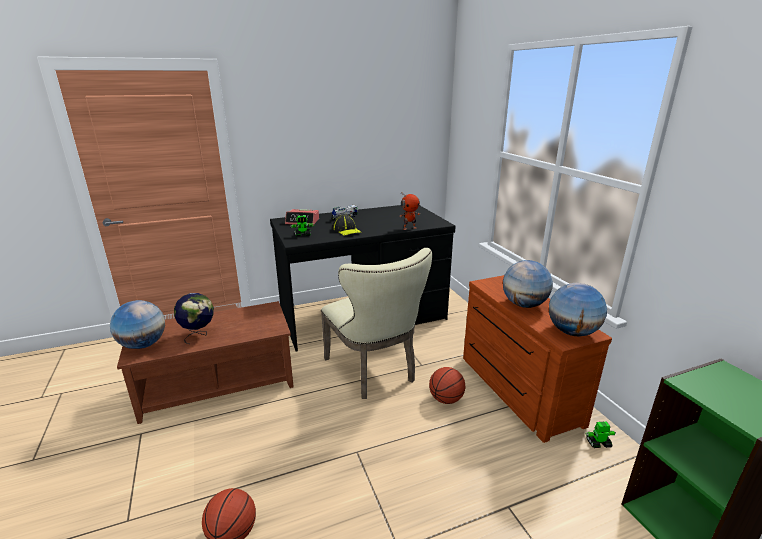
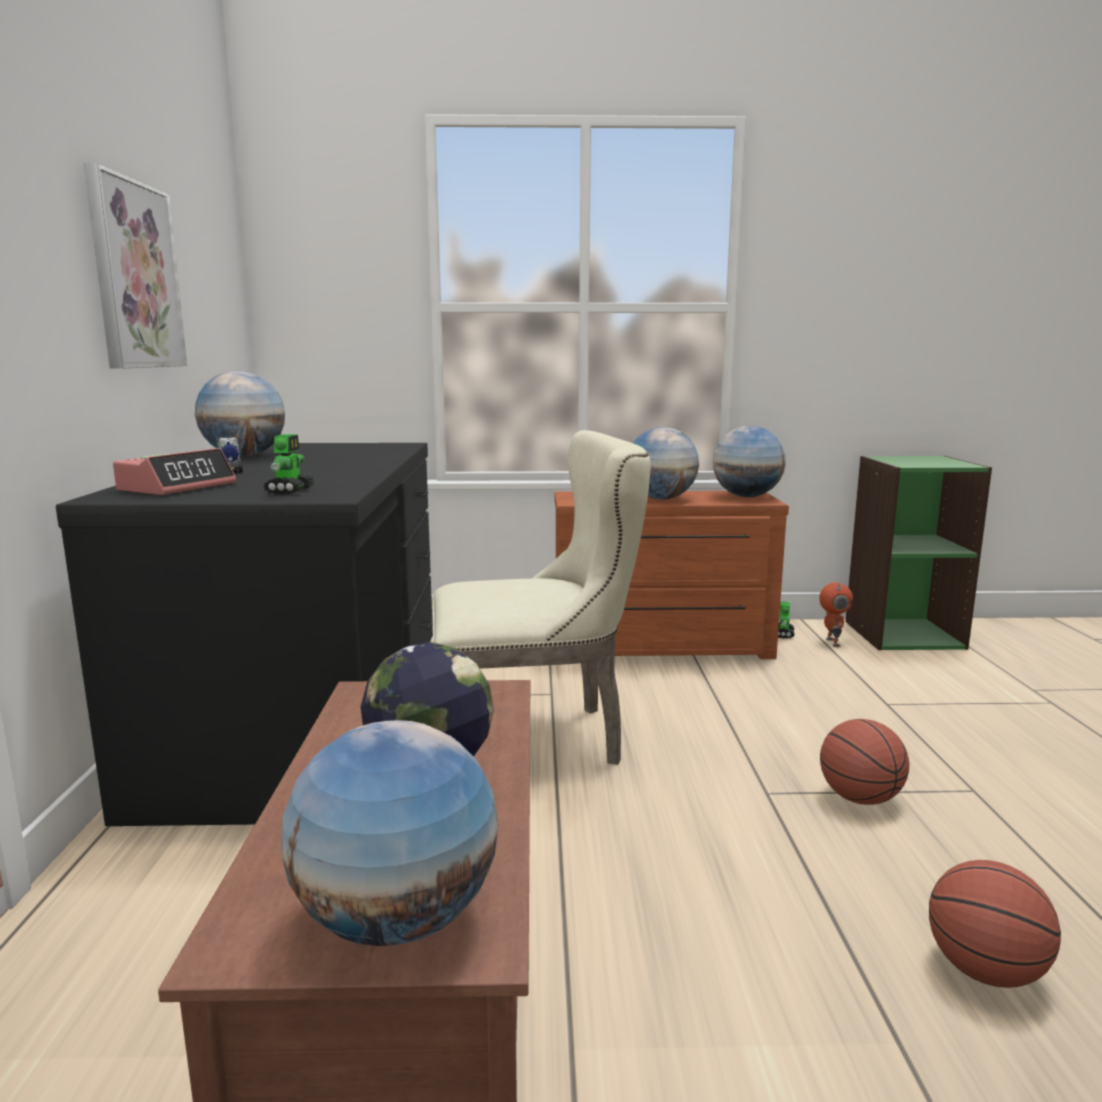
camera: 70 degrees left, 10 degrees down
cap [332,214,362,236] -> none
toy robot [400,193,420,230] -> toy robot moved to [819,583,853,647]
basketball [429,367,465,404] -> basketball moved to [820,719,909,805]
none -> picture [84,163,187,369]
none -> globe [195,370,285,456]

